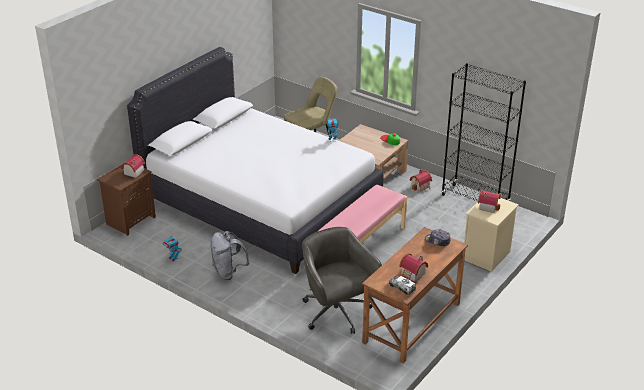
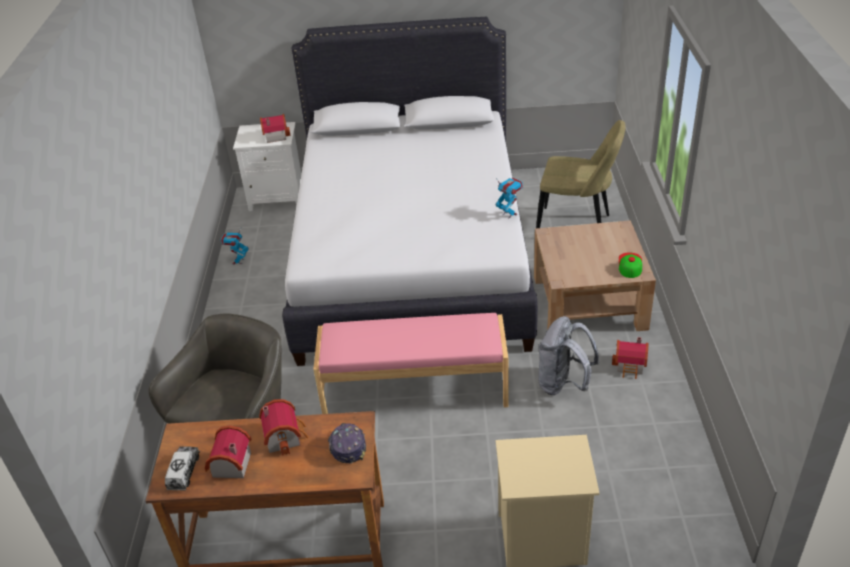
camera: 55 degrees right, 5 degrees up
brown nightstand [97,165,156,236] -> white nightstand [233,122,301,211]
grey backpack [211,231,249,280] -> grey backpack moved to [538,316,599,395]
black bookcase [441,63,526,201] -> none
toy house [478,190,501,213] -> toy house moved to [259,399,309,456]

